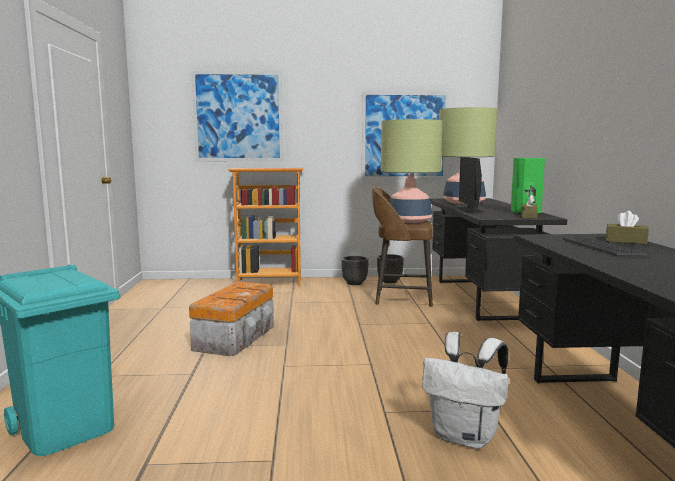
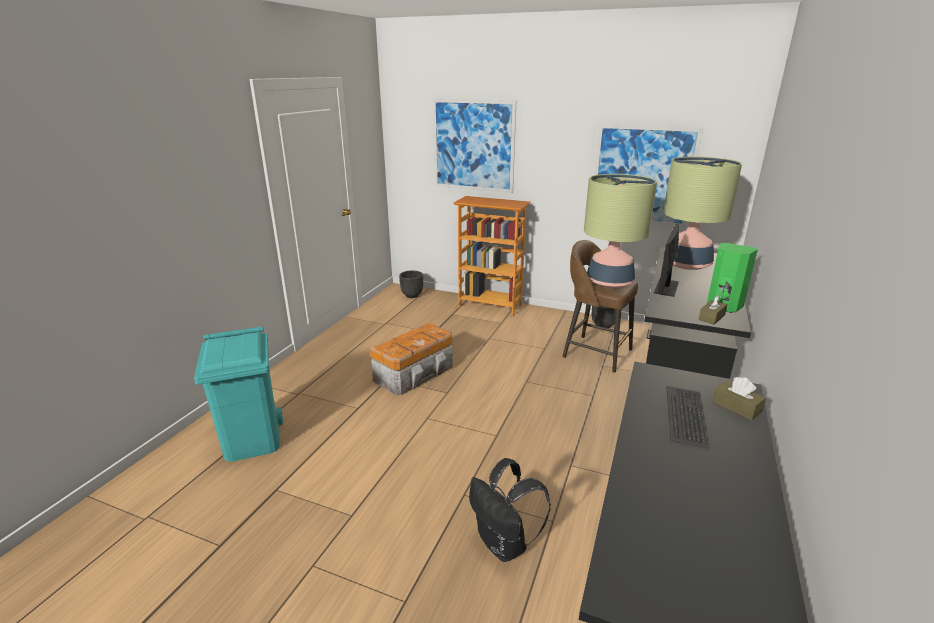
camera: 25 degrees right, 15 degrees up
black planter [342,256,369,285] -> black planter moved to [399,271,423,298]
white backpack [422,332,509,449] -> black backpack [469,458,551,562]

